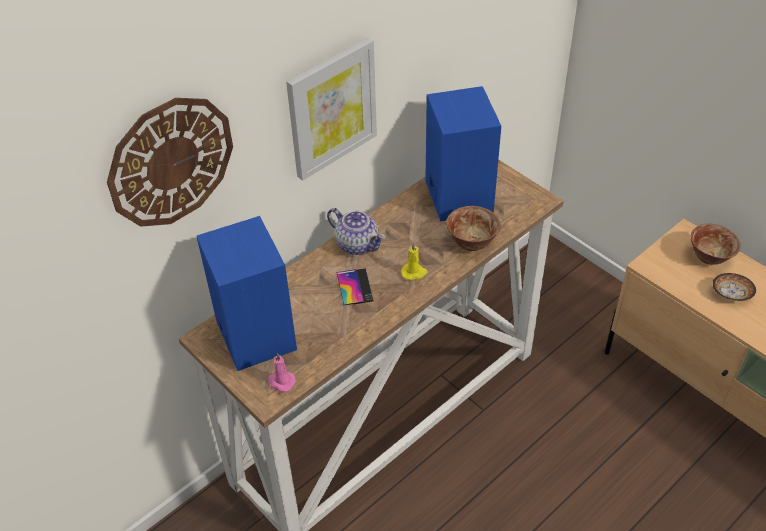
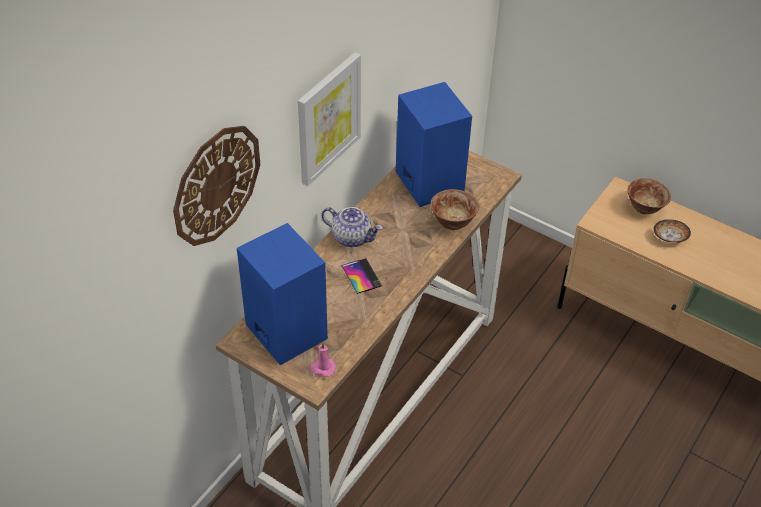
camera: 15 degrees left, 0 degrees up
yellow candle [401,243,428,280] -> none

